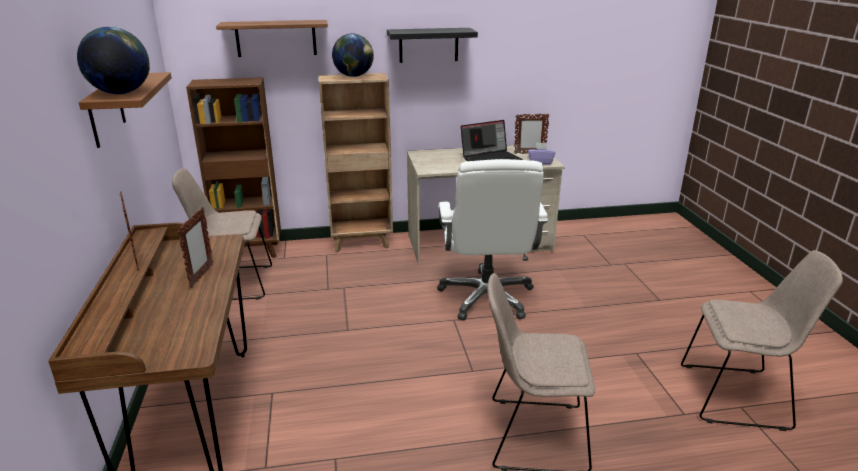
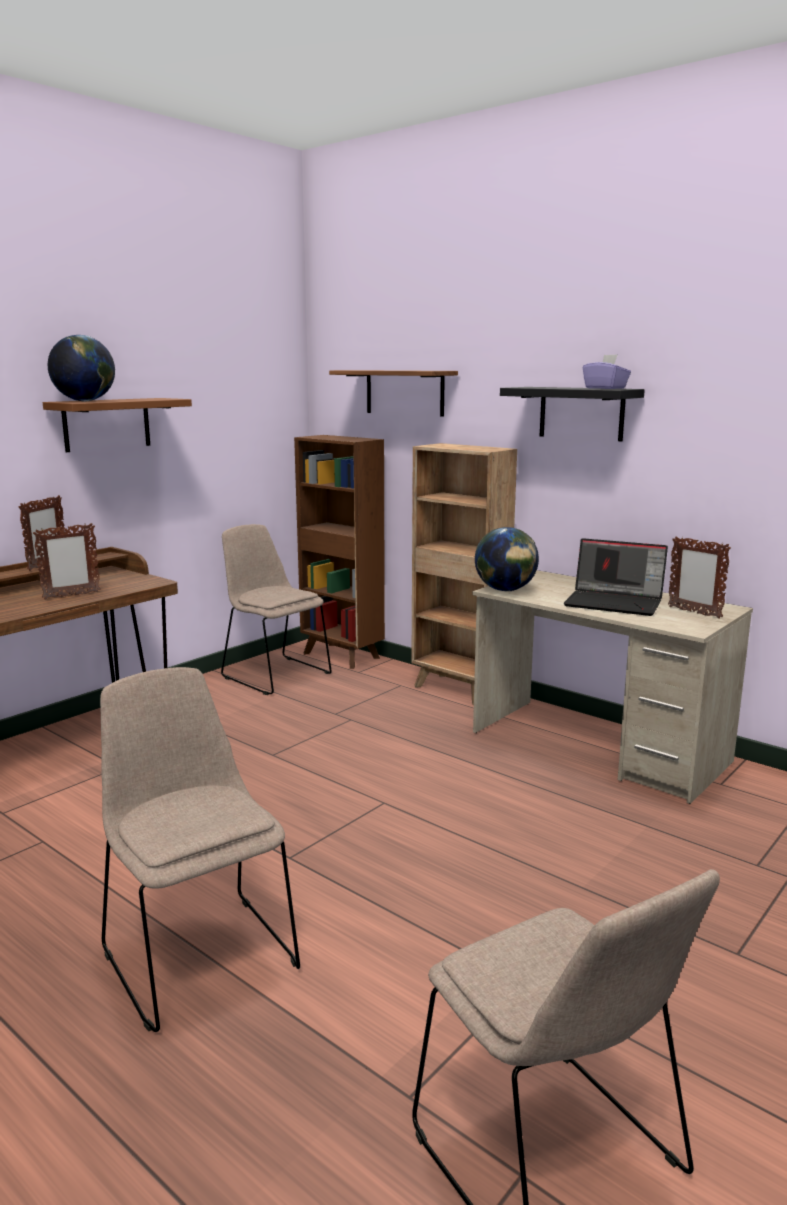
camera: 50 degrees right, 10 degrees down
globe [332,34,374,77] -> globe moved to [475,527,539,592]
white office chair [437,159,549,320] -> none
purple tissue box [528,142,555,165] -> purple tissue box moved to [583,354,631,389]

